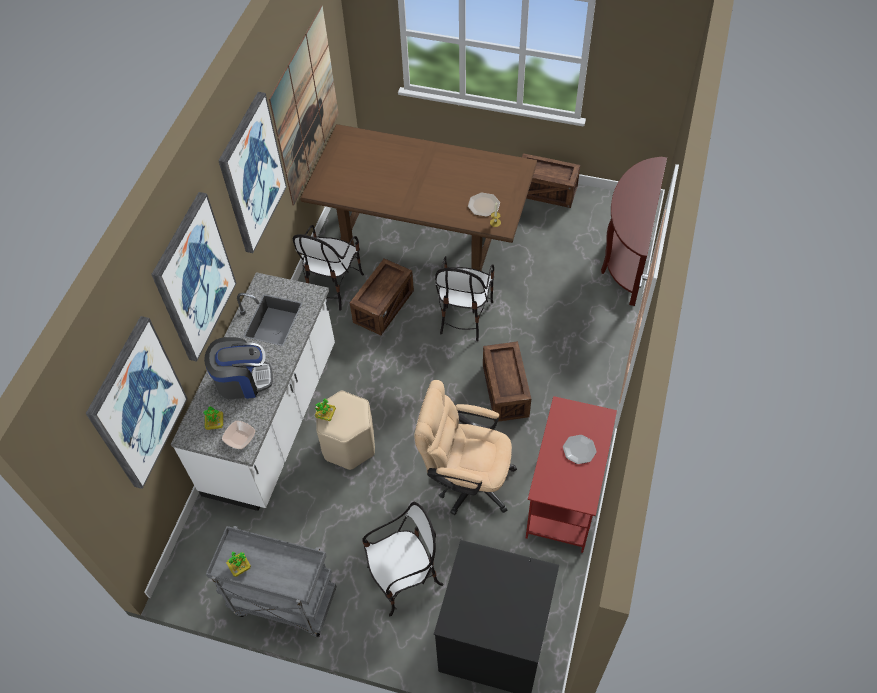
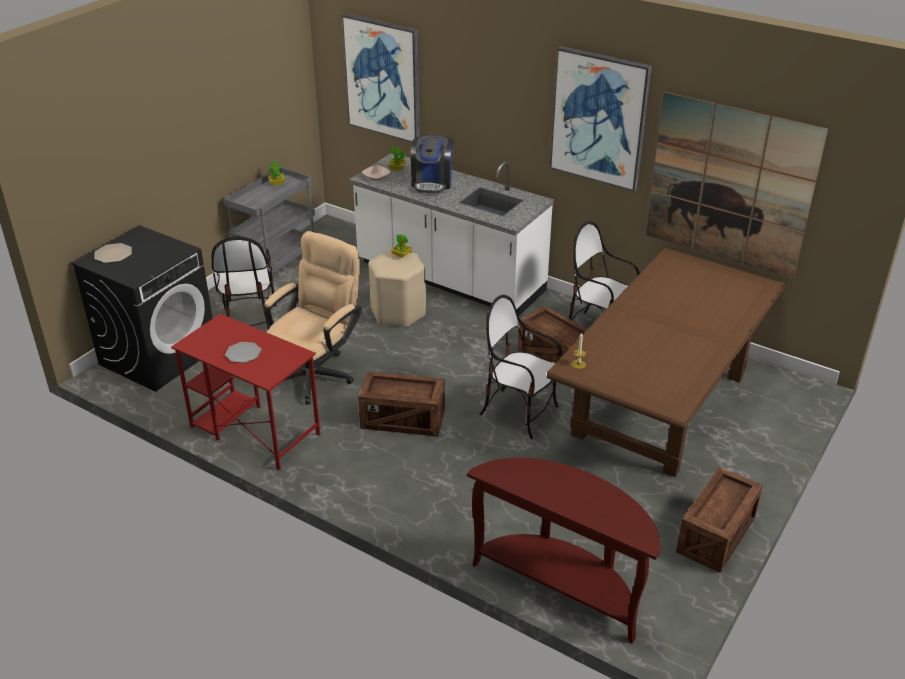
camera: 105 degrees right, 20 degrees down
picture [151,192,237,362] -> none
plate [468,193,500,217] -> plate moved to [94,243,132,263]

